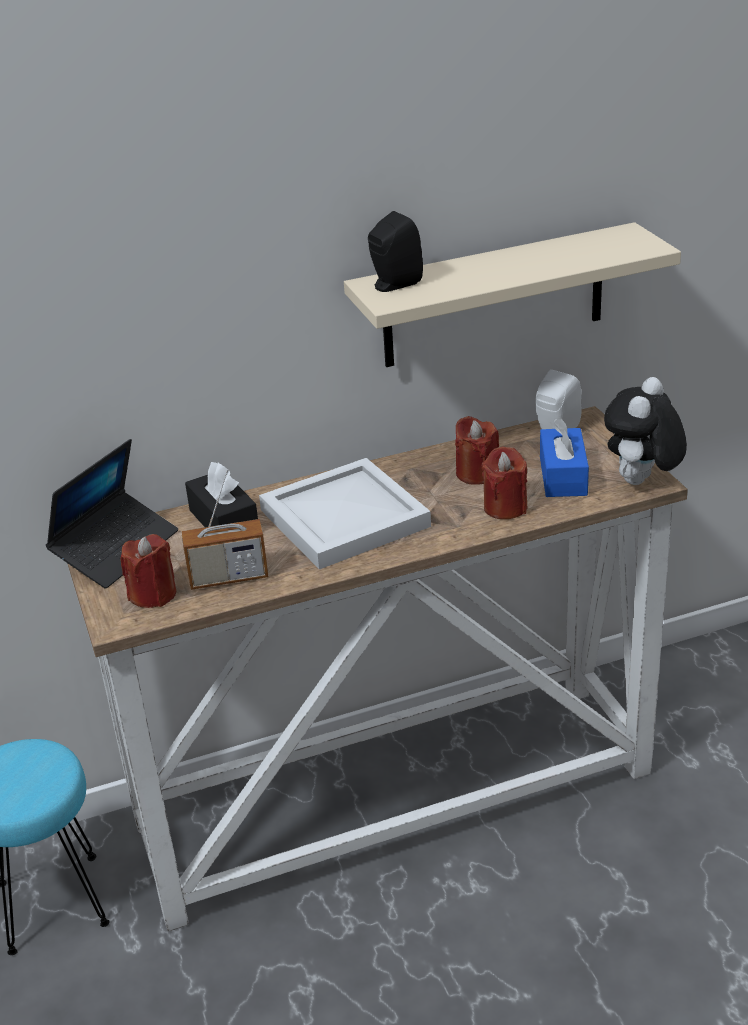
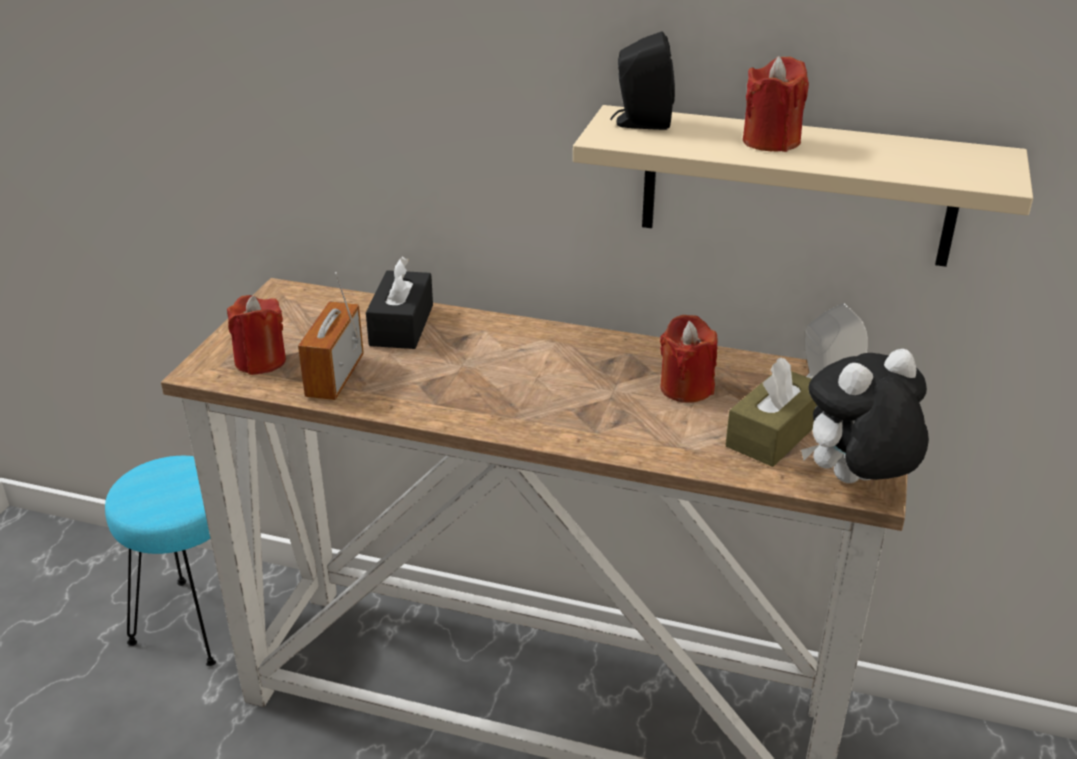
camera: 35 degrees right, 0 degrees up
laptop [46,439,178,589] -> none
radio [181,469,268,590] -> radio turned 75 degrees clockwise [298,272,364,400]
white tray [259,458,431,569] -> none
red candle [481,447,527,519] -> red candle moved to [743,56,809,152]
blue tissue box [540,418,589,497] -> brown tissue box [725,357,817,467]

